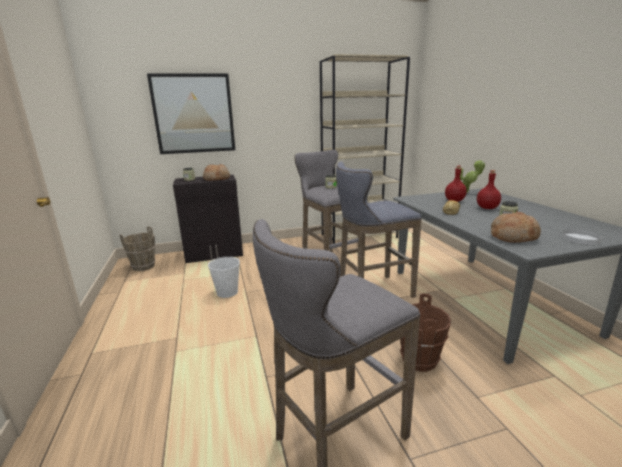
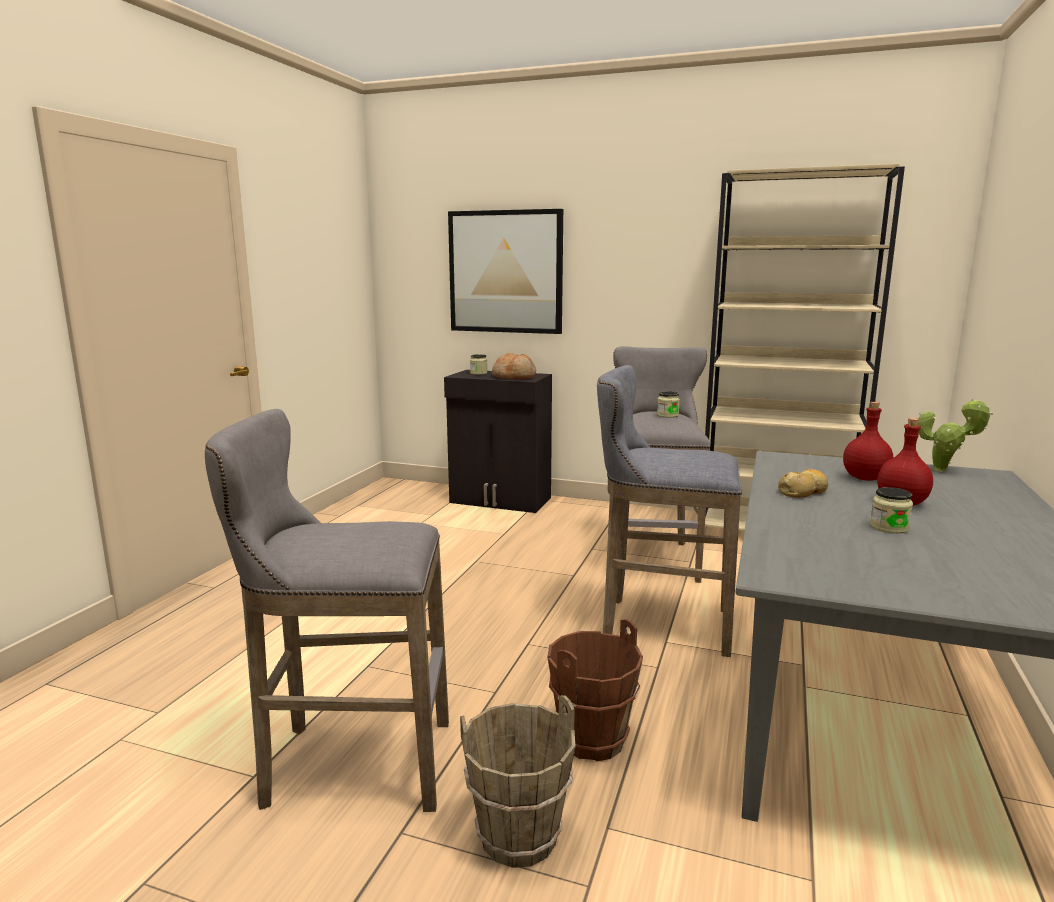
camera: 35 degrees right, 5 degrees down
brown bucket [120,226,156,271] -> brown bucket moved to [460,695,576,868]
white bucket [208,256,240,298] -> none
bread [491,212,541,243] -> none
white plate [562,229,602,245] -> none

